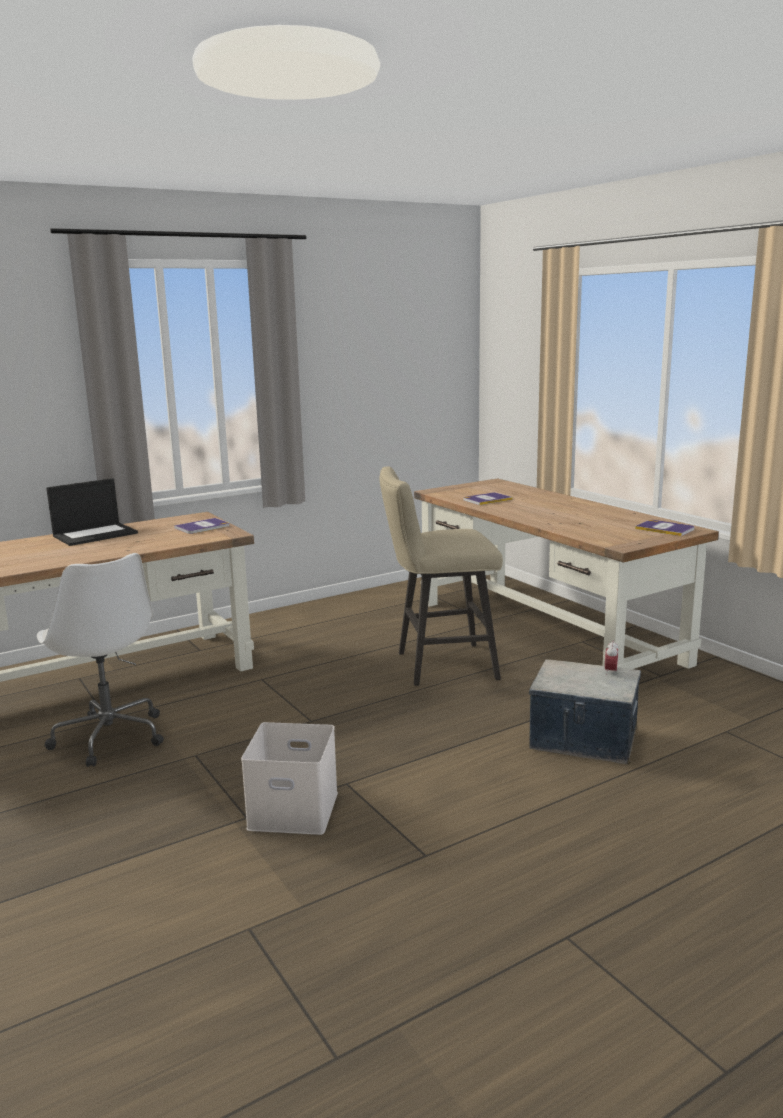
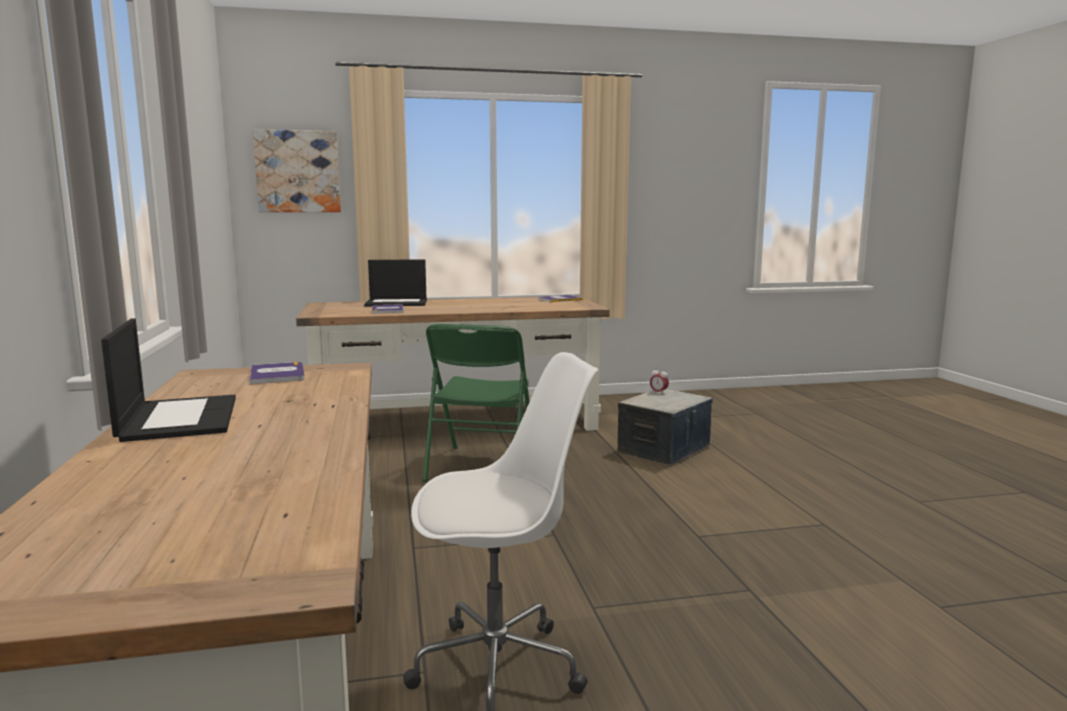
camera: 70 degrees left, 5 degrees down
white storage box [241,722,338,835] -> none
beige stool [380,466,503,686] -> green chair [422,324,530,482]
none -> picture [253,129,341,212]
none -> laptop [364,259,427,307]

